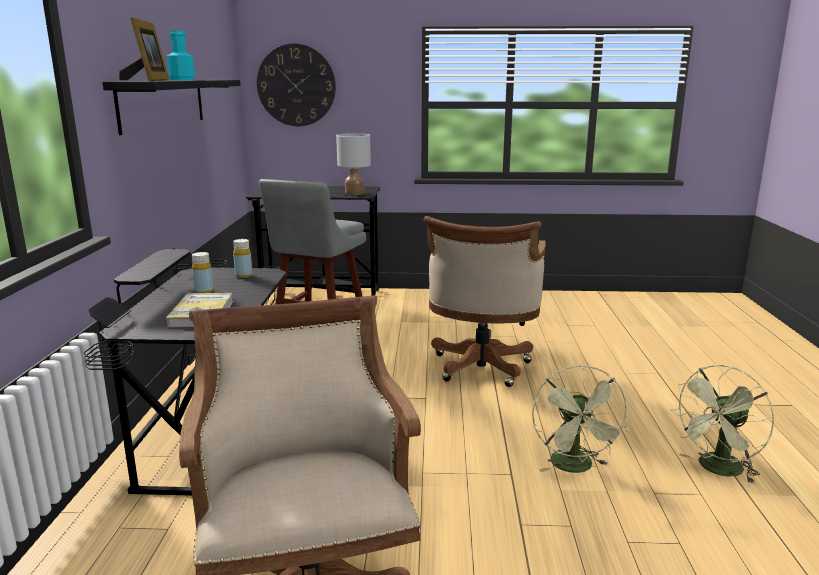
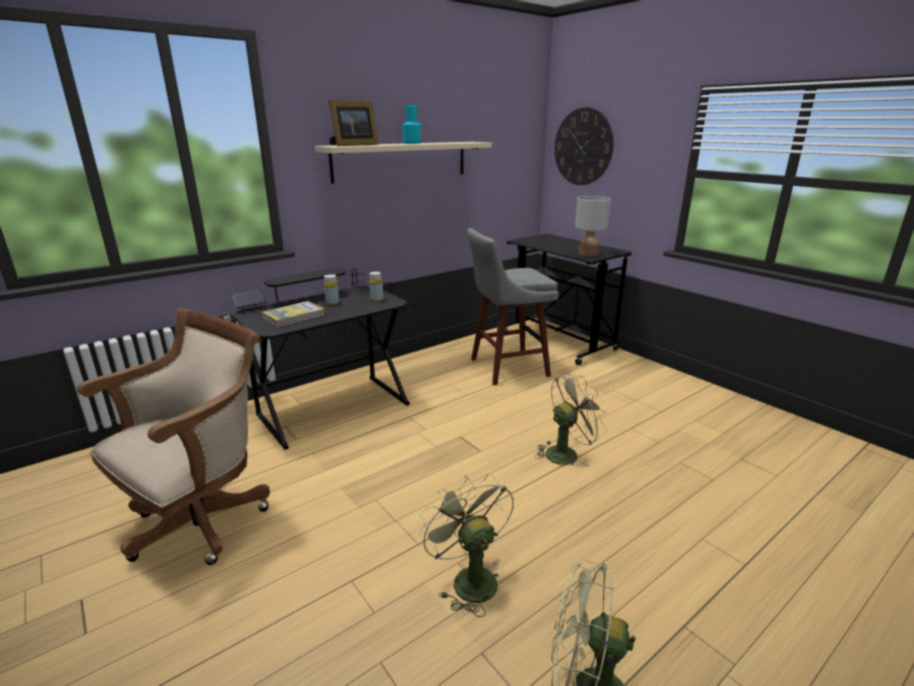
camera: 50 degrees right, 5 degrees up
black shelf [102,80,241,135] -> beige shelf [315,142,492,184]
office chair [424,216,546,387] -> beige fan [535,373,607,468]
green fan [532,365,631,473] -> green fan turned 105 degrees clockwise [419,473,514,617]

